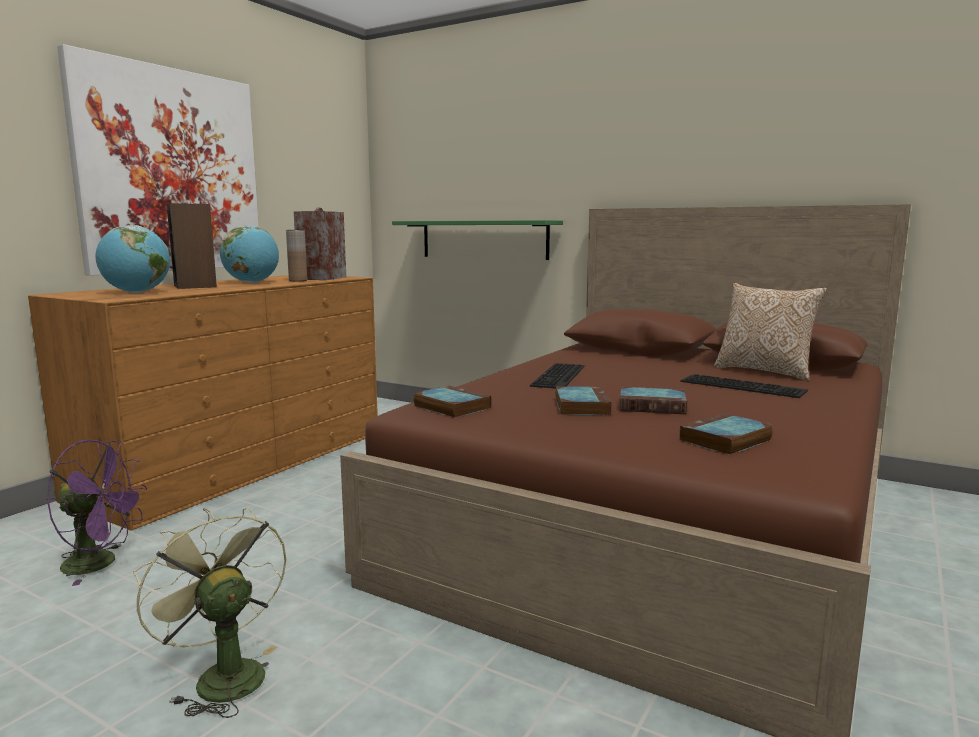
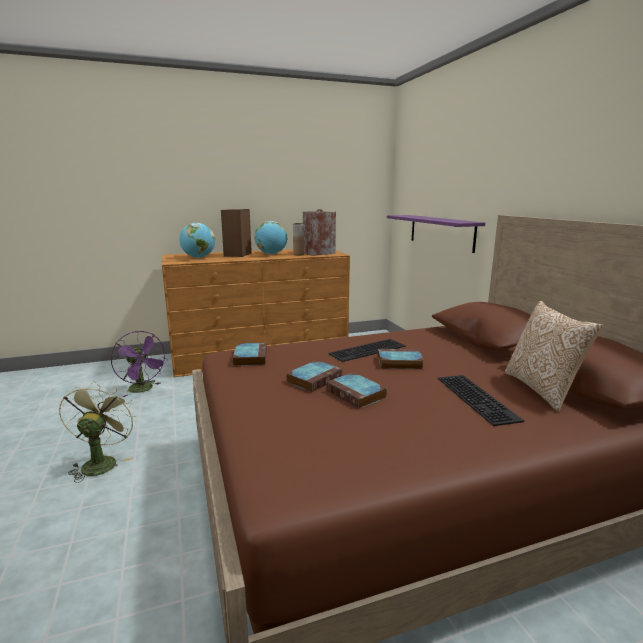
camera: 40 degrees right, 5 degrees up
picture [57,44,259,276] -> none
green shelf [392,220,563,260] -> purple shelf [387,215,485,253]
book [680,413,773,455] -> book moved to [378,349,424,369]

